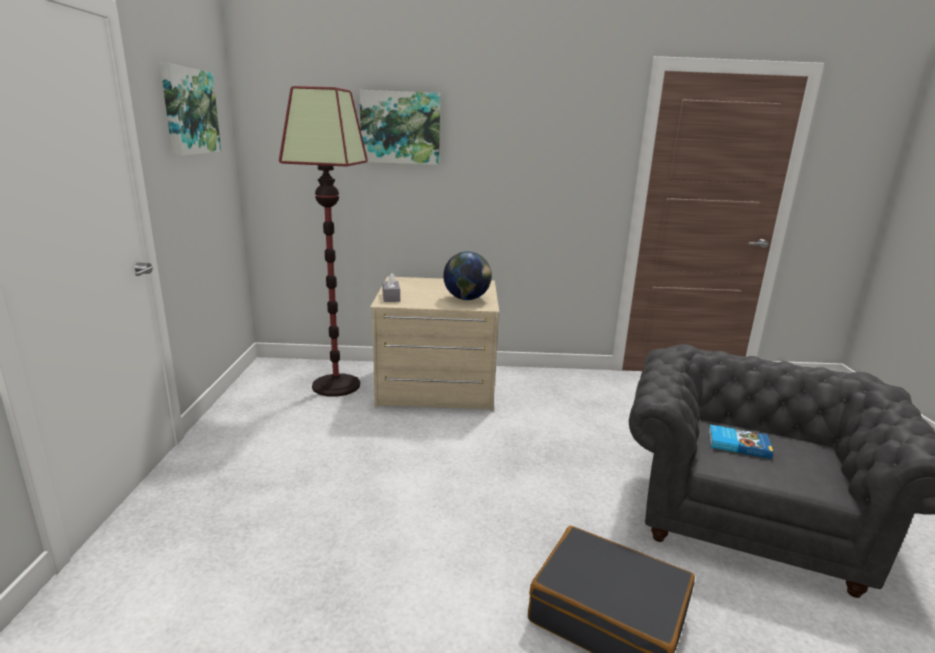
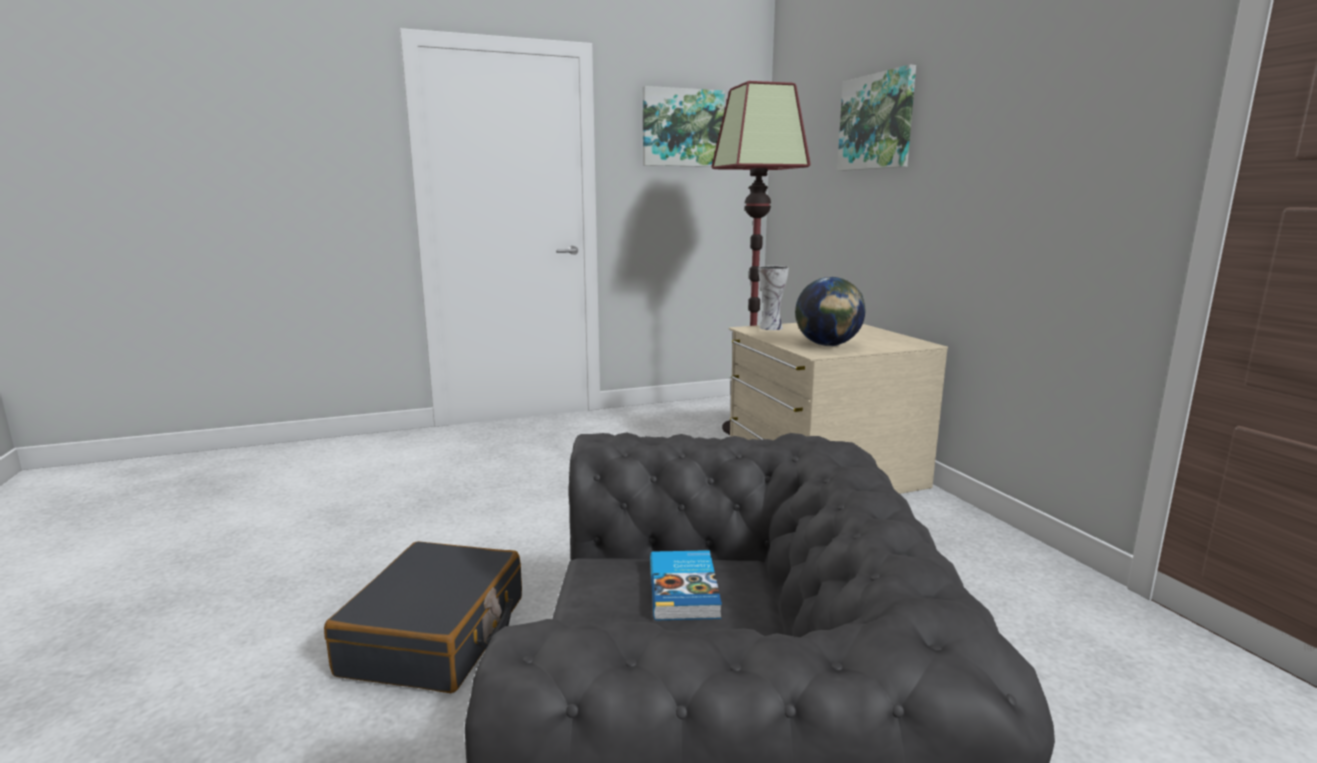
camera: 70 degrees right, 5 degrees down
grey tissue box [382,273,400,302] -> vase [758,266,789,330]

